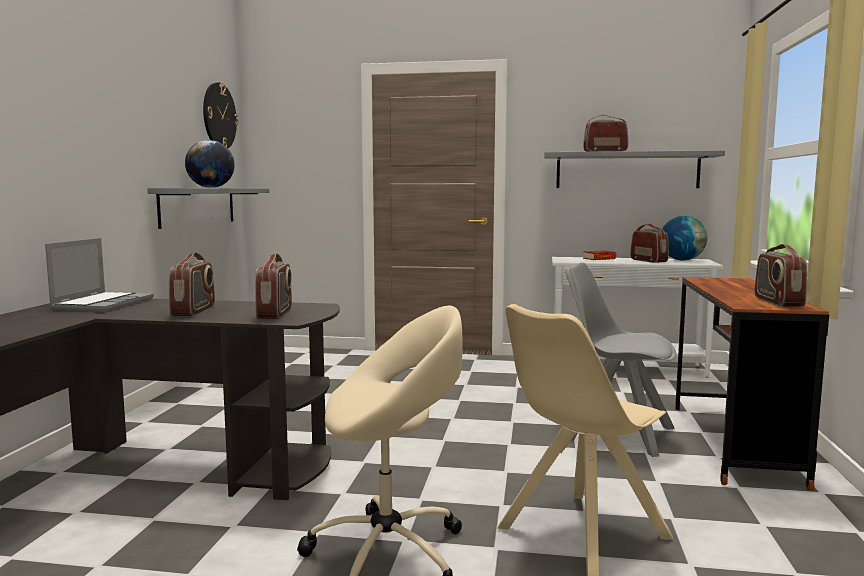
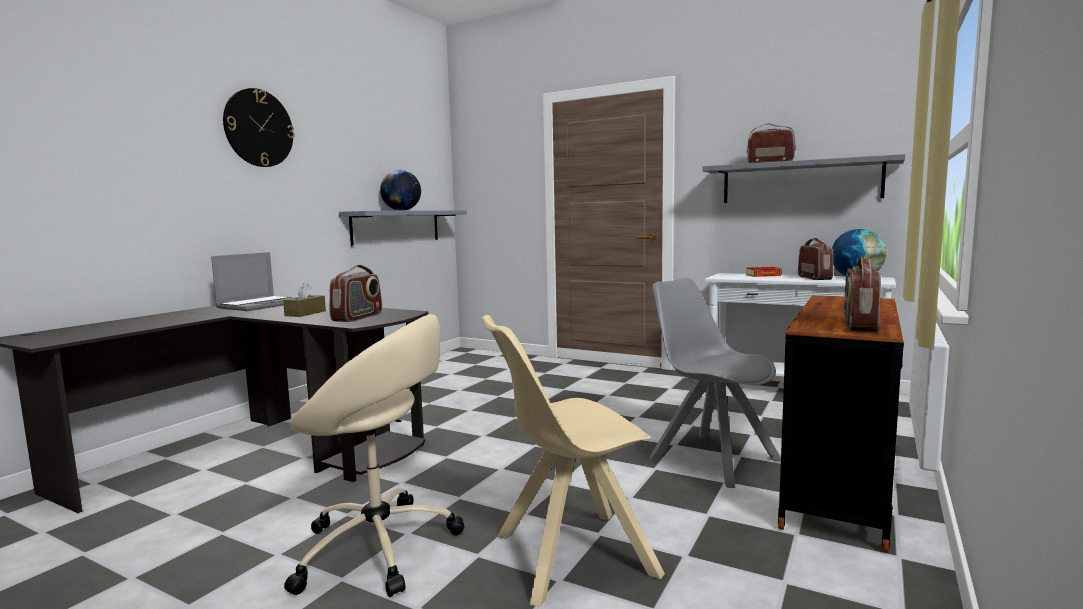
camera: 20 degrees right, 0 degrees up
radio [169,252,215,316] -> brown tissue box [283,282,326,317]
wall clock [203,82,239,148] -> wall clock moved to [223,88,295,167]

